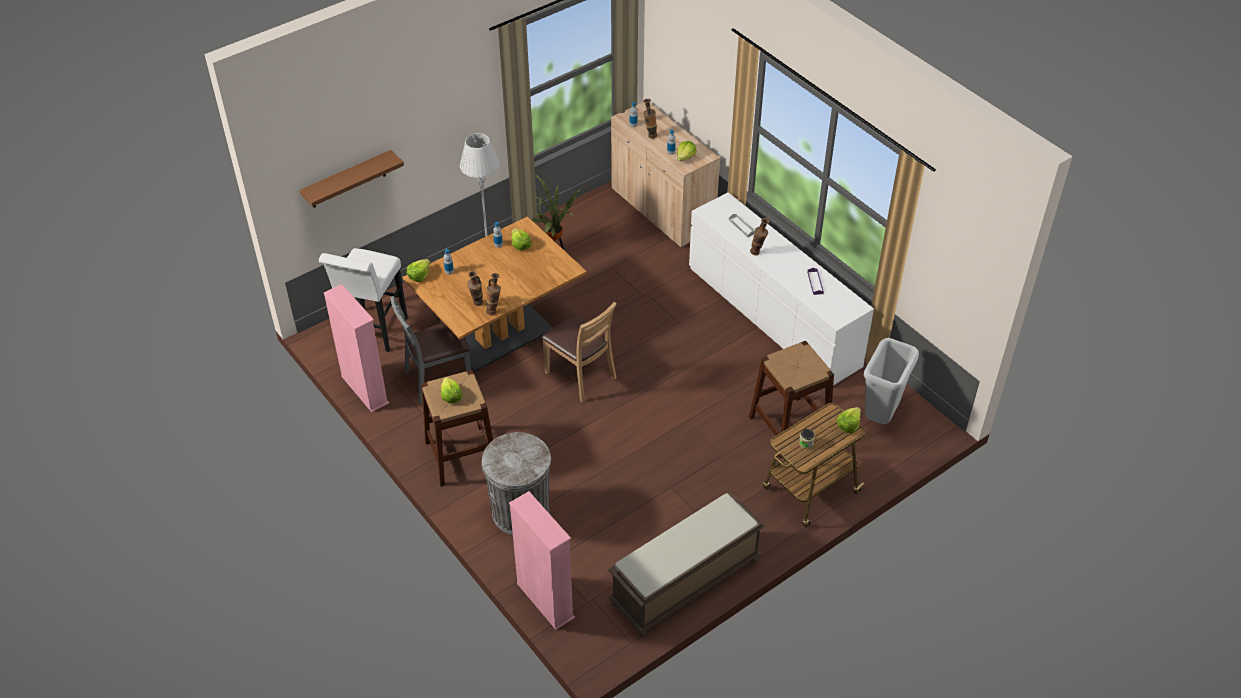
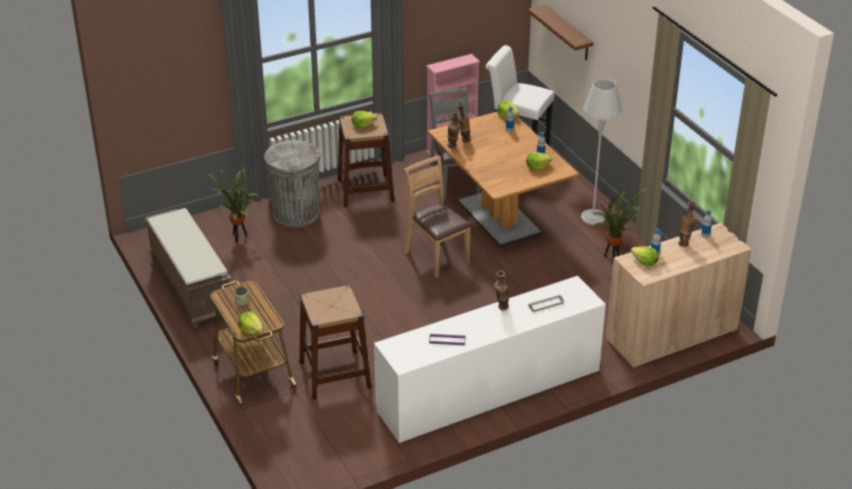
camera: 100 degrees right, 10 degrees down
pink bookcase [509,491,575,630] -> none
brown chair [541,302,617,403] -> brown chair turned 90 degrees clockwise [404,156,472,278]
grey trash can [864,338,919,424] -> none
none -> potted plant [209,167,259,242]

